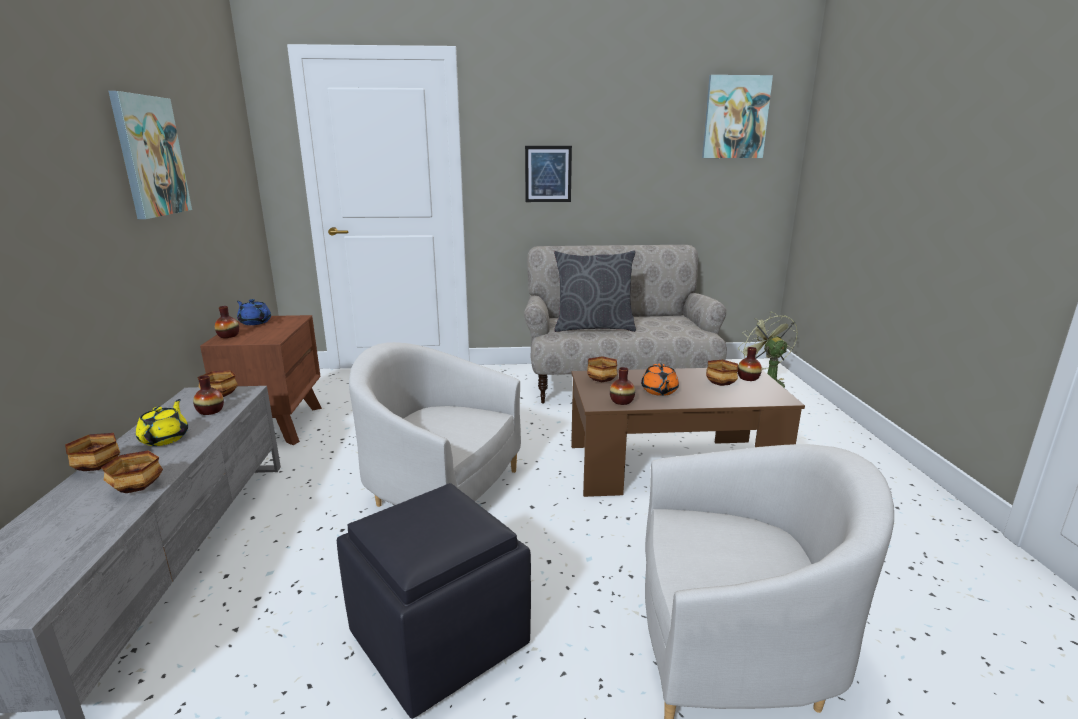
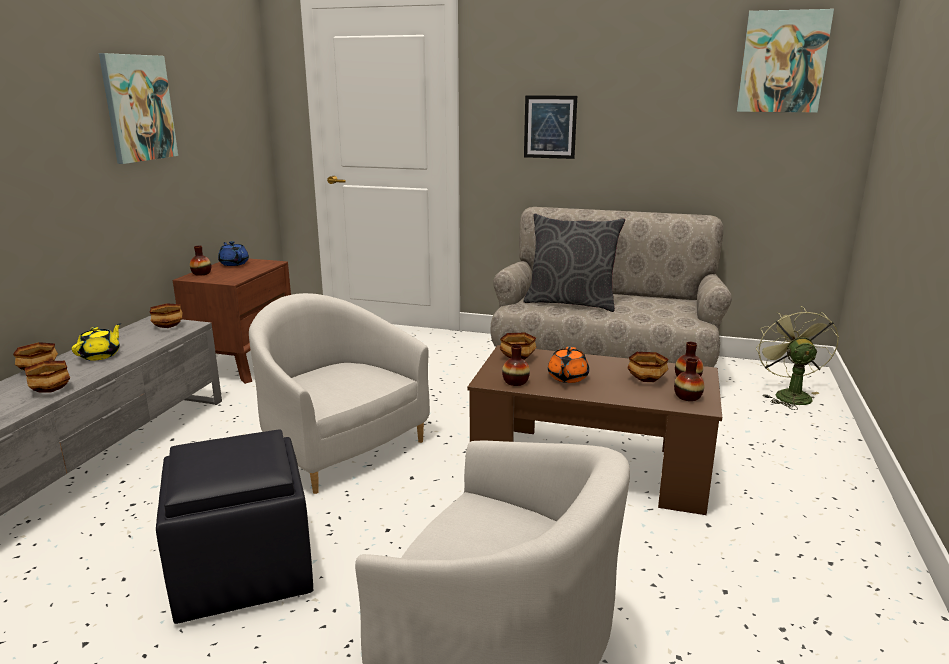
camera: 20 degrees right, 0 degrees up
vase [193,375,224,415] -> vase moved to [674,358,704,401]

